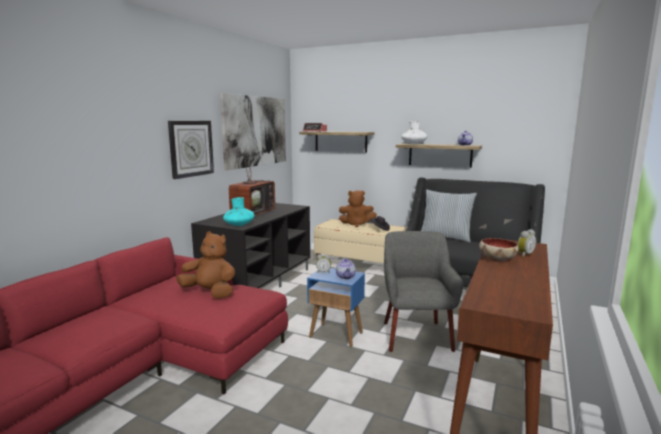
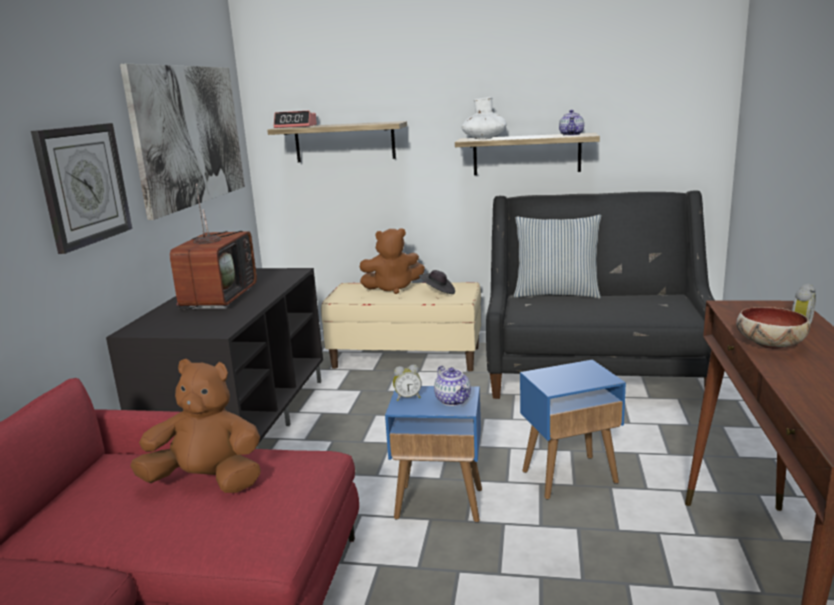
camera: 15 degrees left, 5 degrees up
turquoise vase [223,197,255,226] -> none
grey armchair [384,231,463,352] -> blue side table [520,360,626,500]

